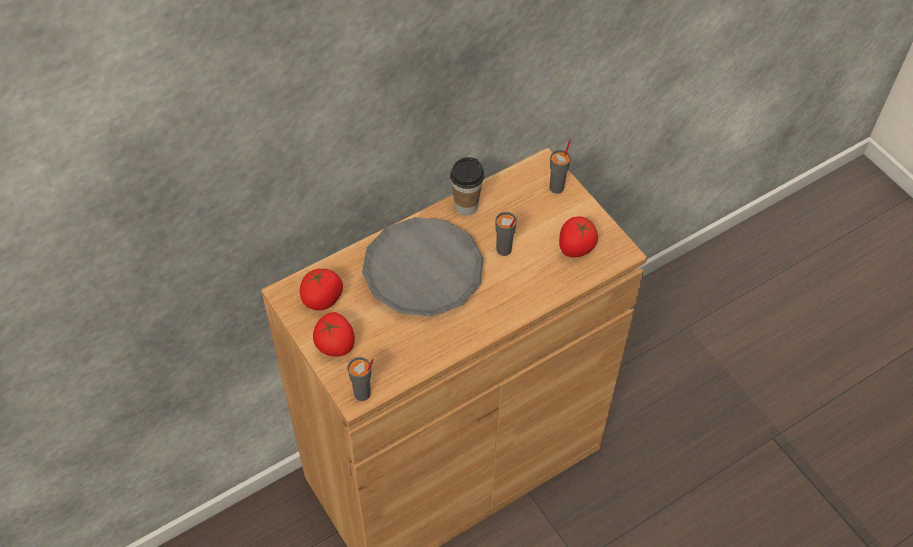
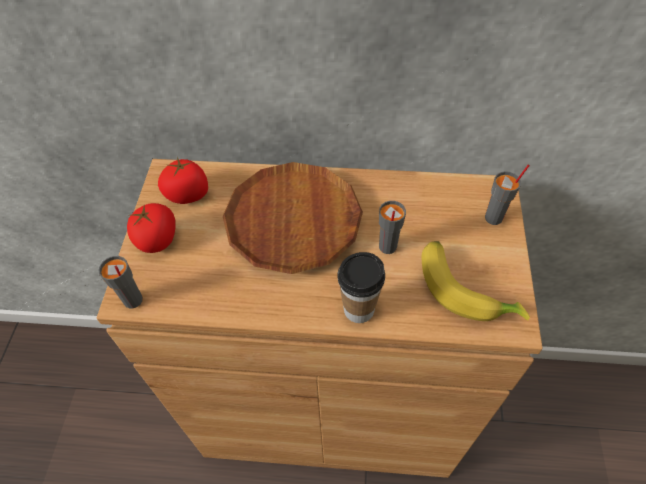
camera: 40 degrees right, 0 degrees up
grey plate [362,217,484,317] -> brown plate [223,162,363,274]
cup [450,157,484,216] -> cup moved to [337,252,385,323]
tomato [559,217,598,258] -> banana [422,241,530,321]

